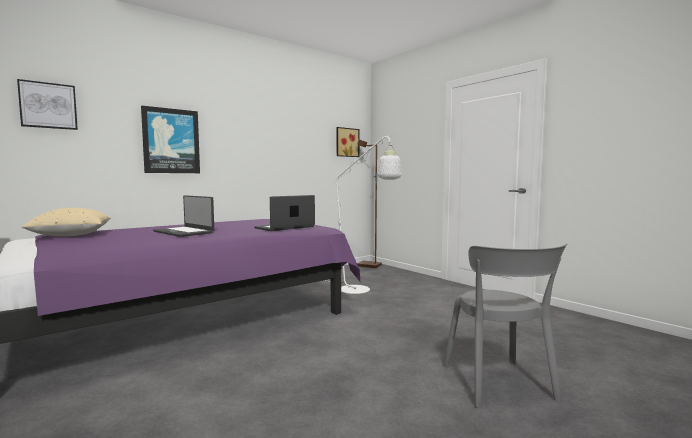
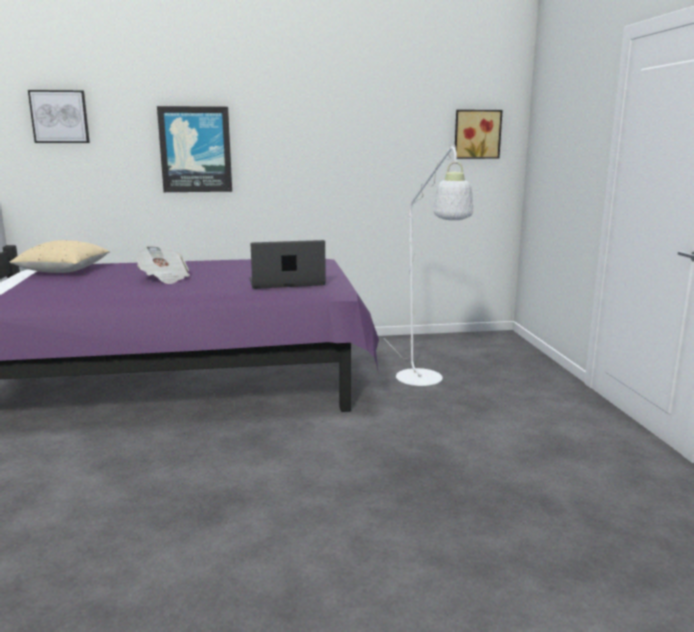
camera: 30 degrees right, 10 degrees up
laptop [153,195,214,237] -> newspaper [136,246,190,284]
brown floor lamp [357,139,382,268] -> none
grey chair [444,244,567,408] -> none

